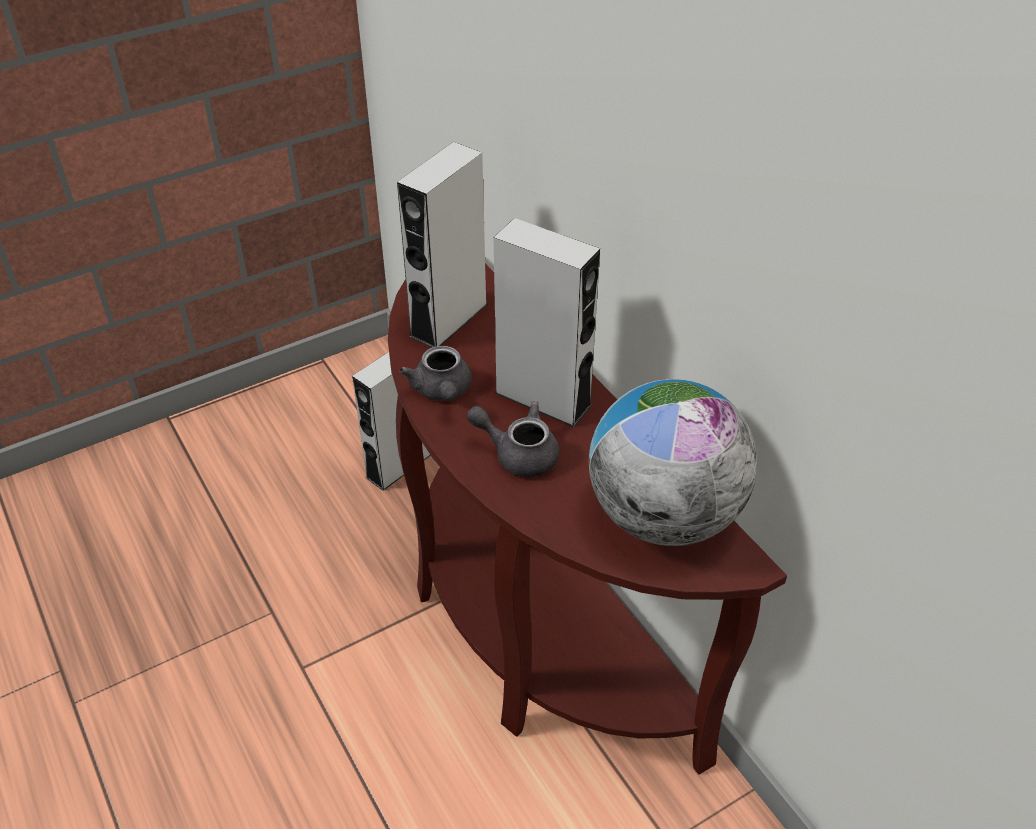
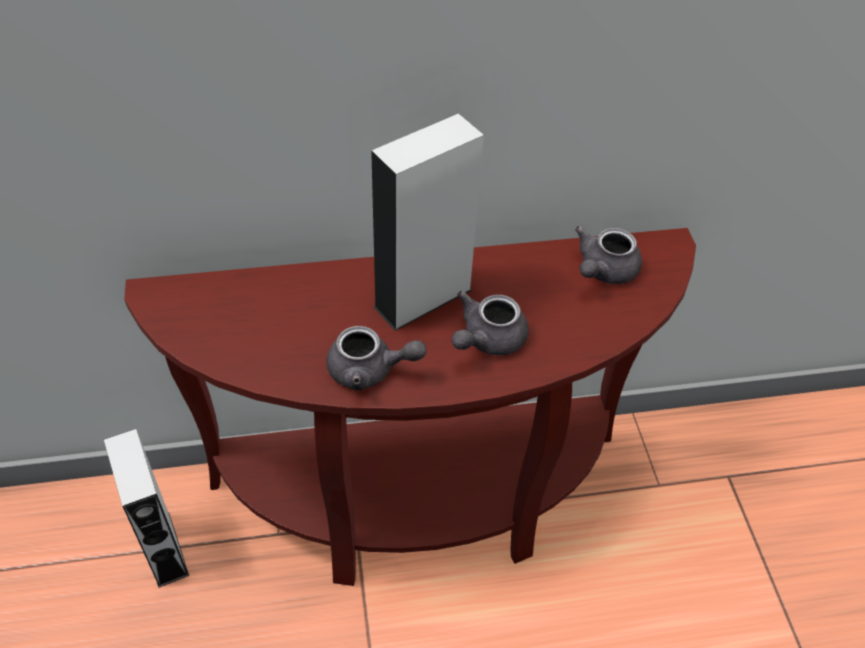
camera: 70 degrees left, 5 degrees up
grey speaker [397,142,488,347] -> none
globe [589,379,757,546] -> grey teapot [575,226,642,284]

